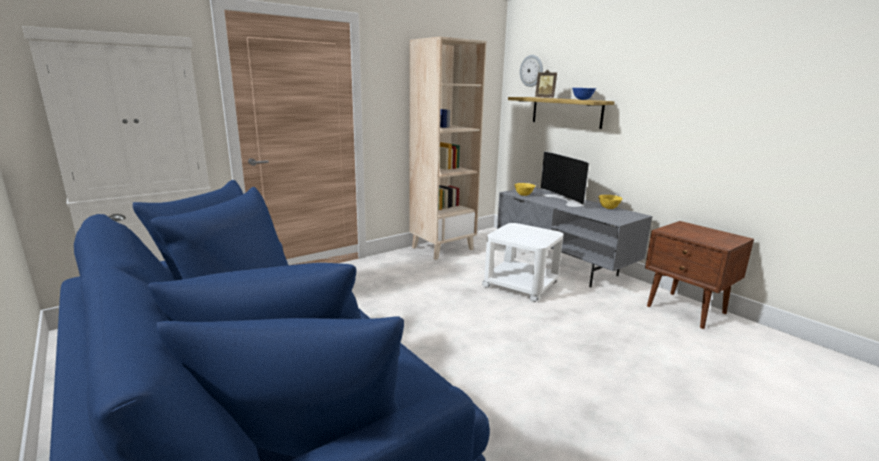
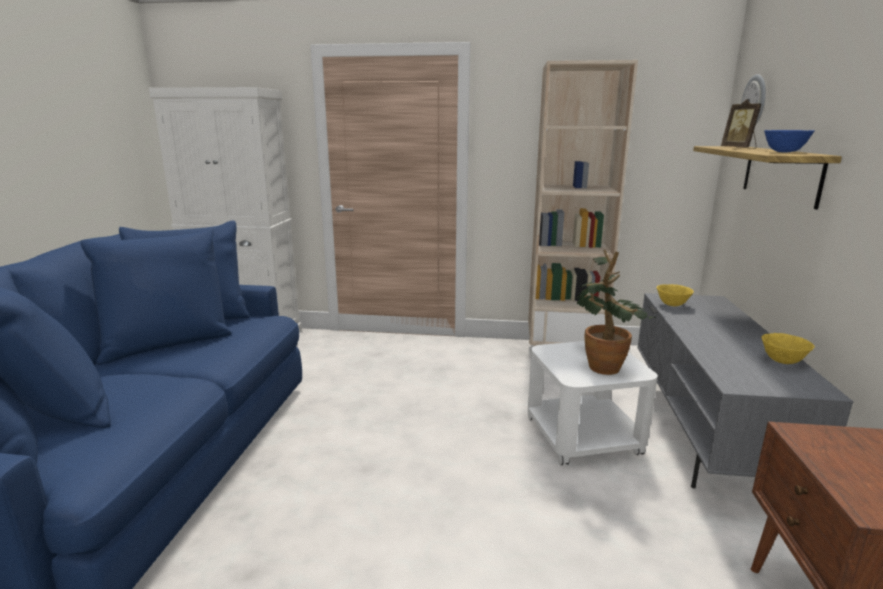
camera: 45 degrees right, 0 degrees up
television [540,151,589,207] -> none
none -> potted plant [576,250,656,375]

